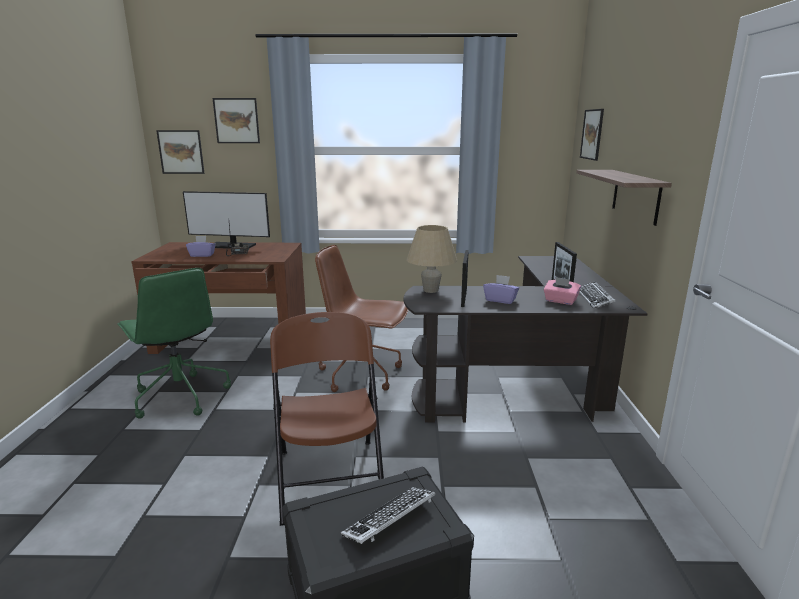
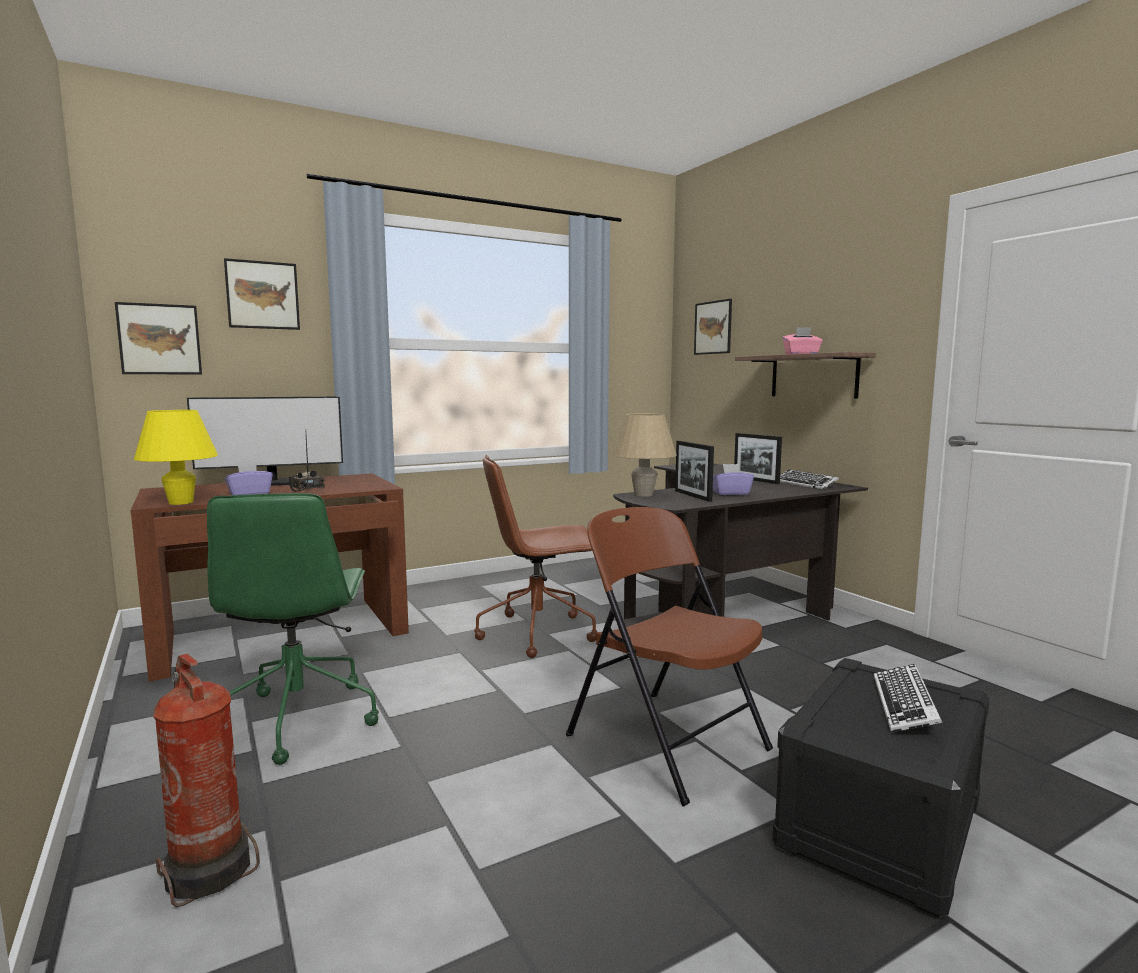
camera: 30 degrees left, 10 degrees down
green office chair [117,268,231,419] -> green office chair turned 60 degrees clockwise [207,493,379,765]
pink tissue box [544,277,581,305] -> pink tissue box moved to [783,327,823,354]
none -> yellow table lamp [134,410,218,505]
none -> fire extinguisher [153,654,260,907]

